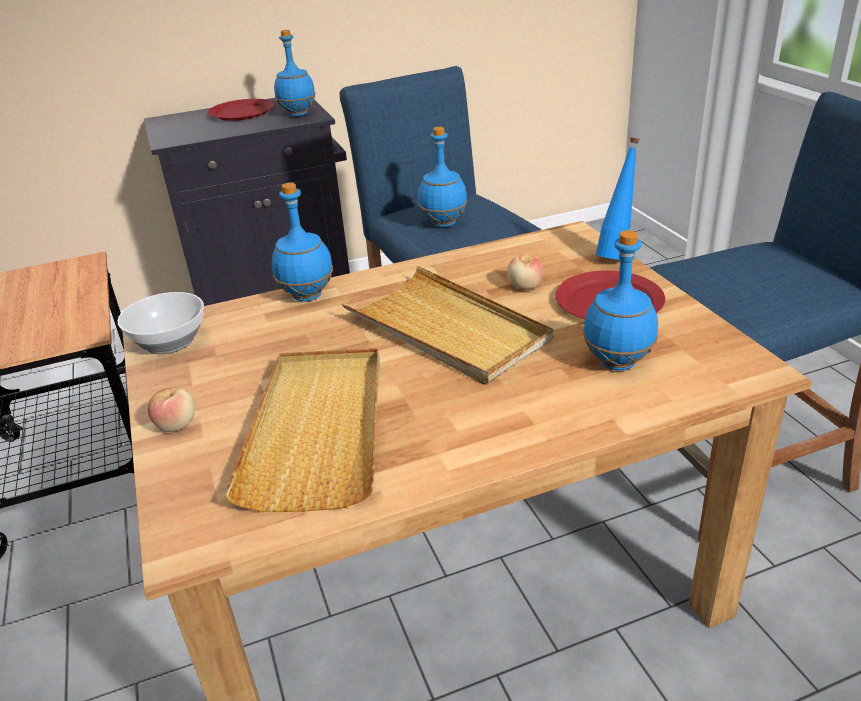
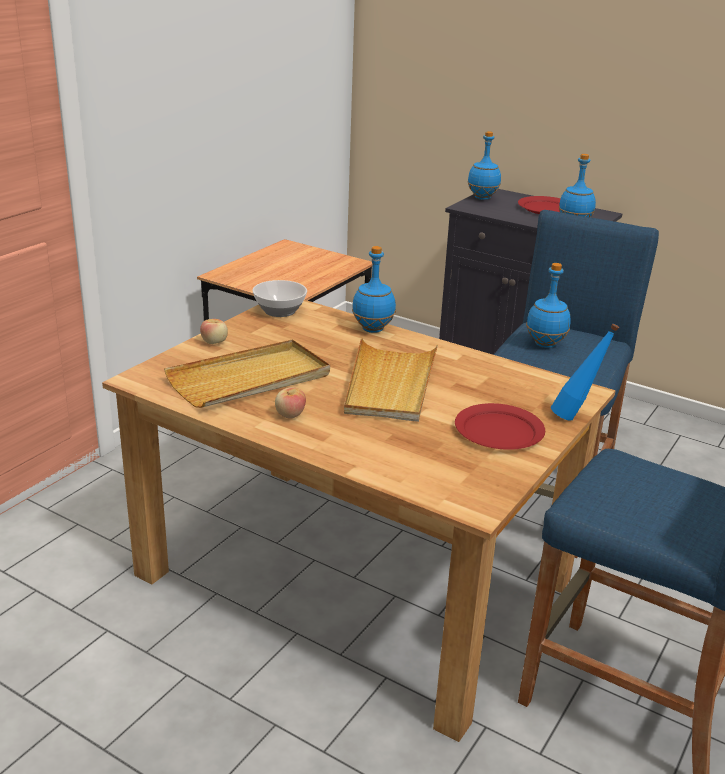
camera: 50 degrees right, 5 degrees down
apple [507,254,543,290] -> apple moved to [275,387,306,419]
blue bottle [583,230,658,371] -> blue bottle moved to [467,131,501,200]

